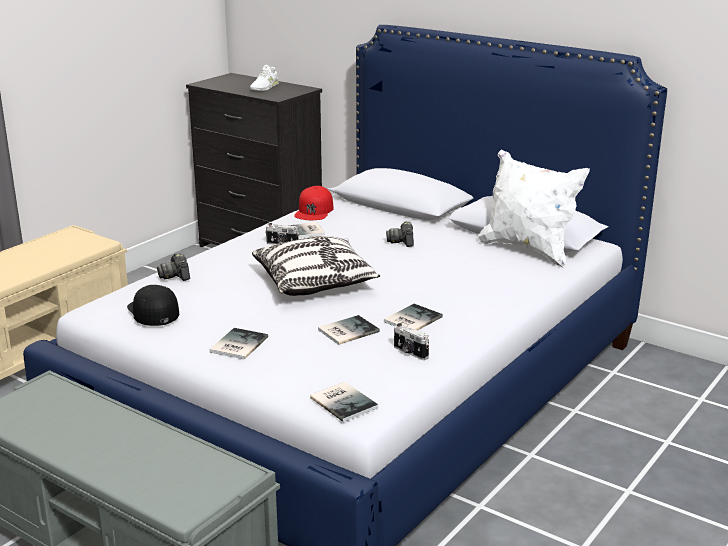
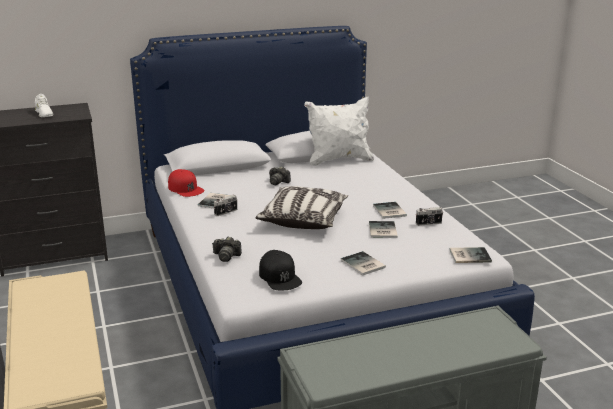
camera: 55 degrees left, 0 degrees up
black cap [127,285,179,326] -> black cap turned 120 degrees counterclockwise [259,250,302,290]

